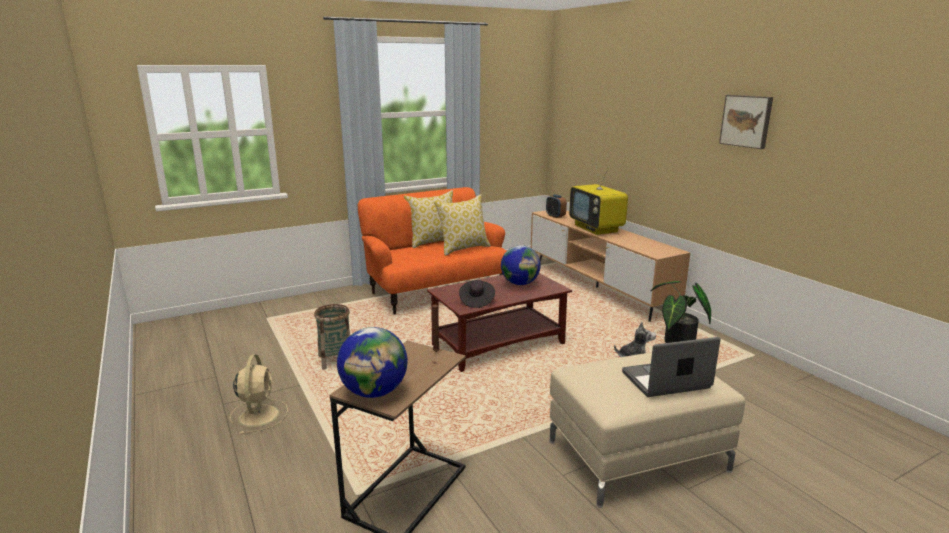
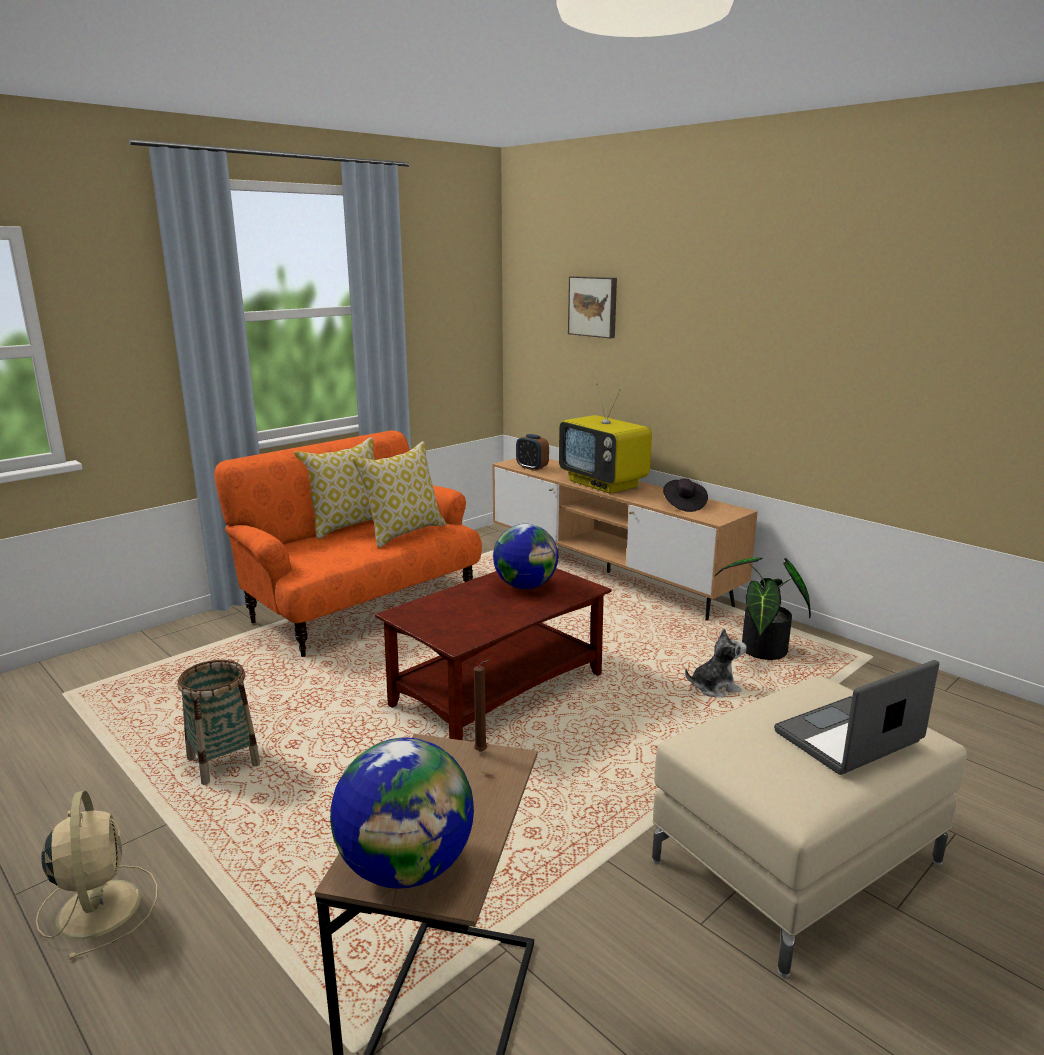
camera: 15 degrees left, 0 degrees up
black hat [459,280,495,308] -> black hat moved to [663,478,708,512]
picture [719,95,773,149] -> picture moved to [568,276,617,338]

